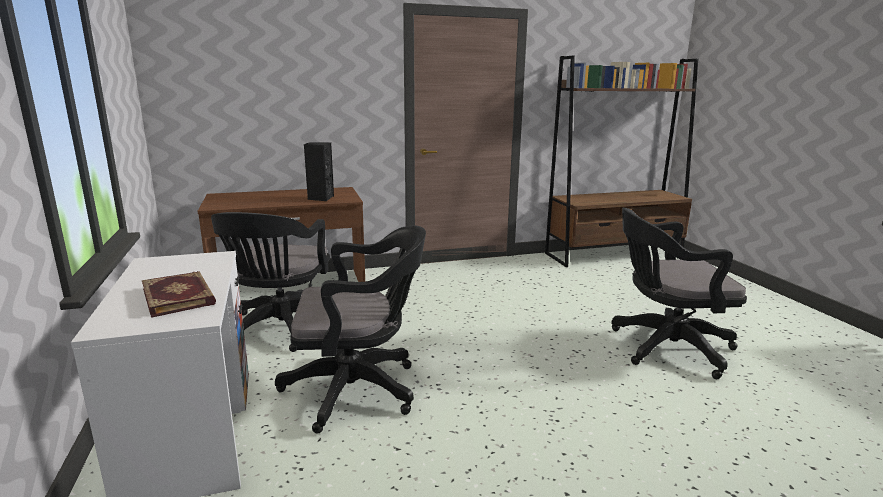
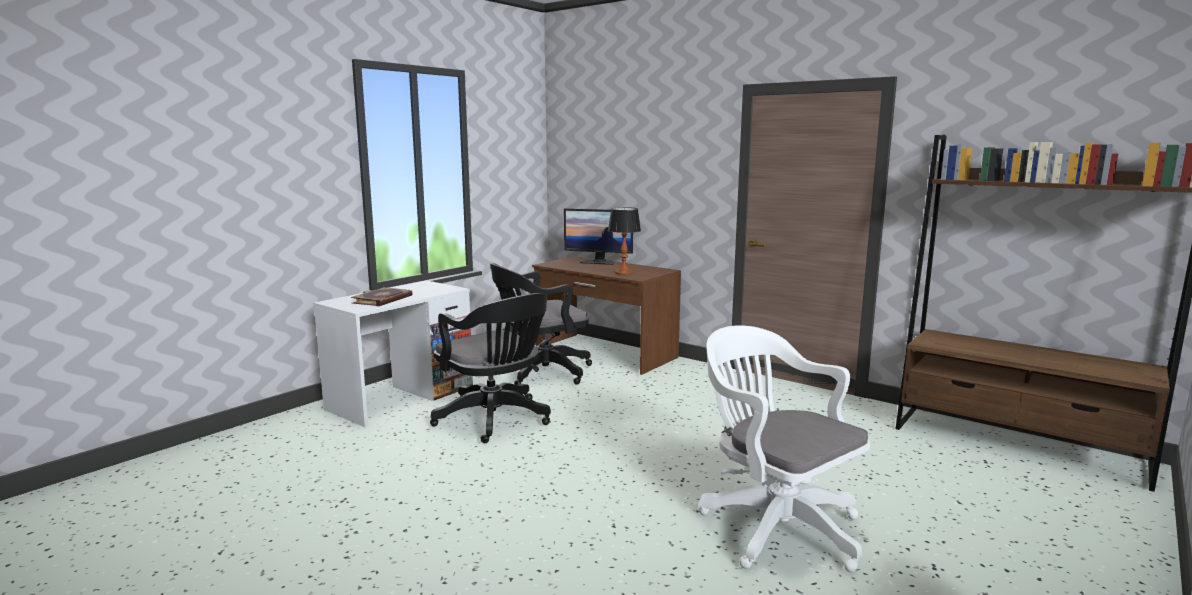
camera: 55 degrees right, 5 degrees down
black speaker [304,142,334,201] -> table lamp [608,207,641,275]
black office chair [611,208,747,379] -> white office chair [699,325,870,572]
none -> monitor [564,208,633,265]

